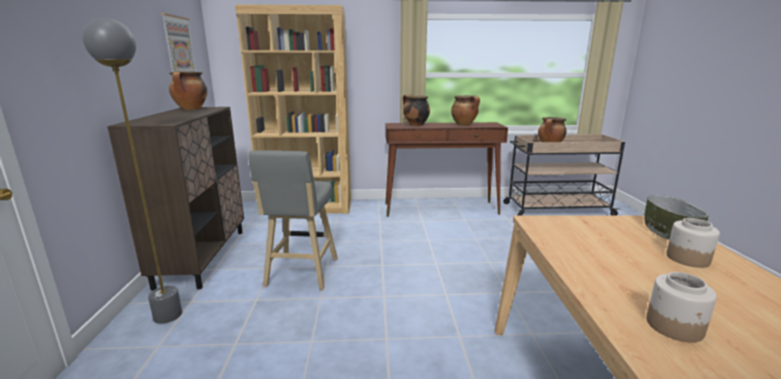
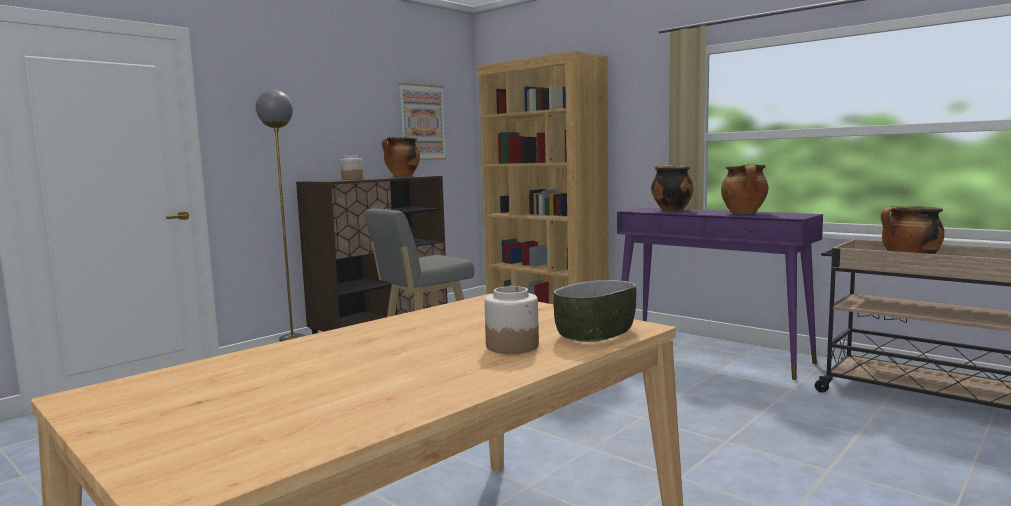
camera: 45 degrees right, 10 degrees down
brown console table [385,122,508,217] -> purple console table [617,208,823,380]
jar [646,272,717,343] -> jar moved to [340,156,363,180]

